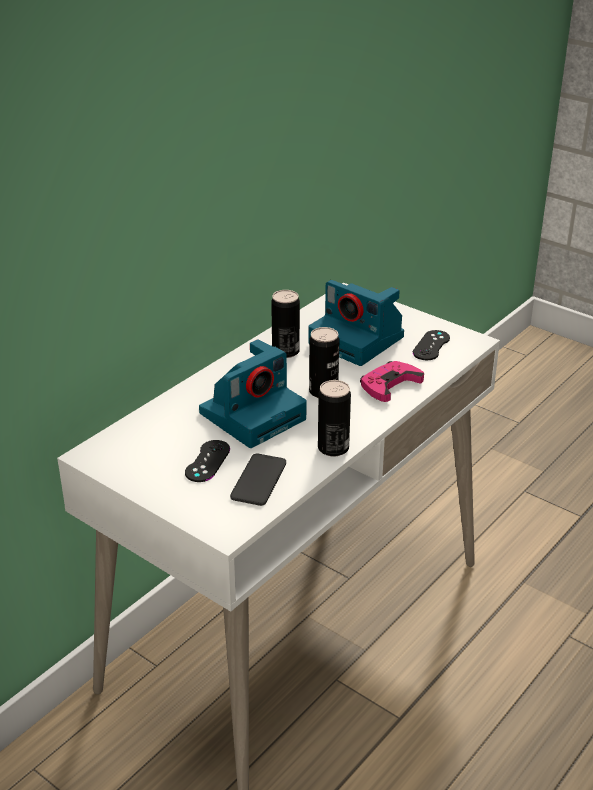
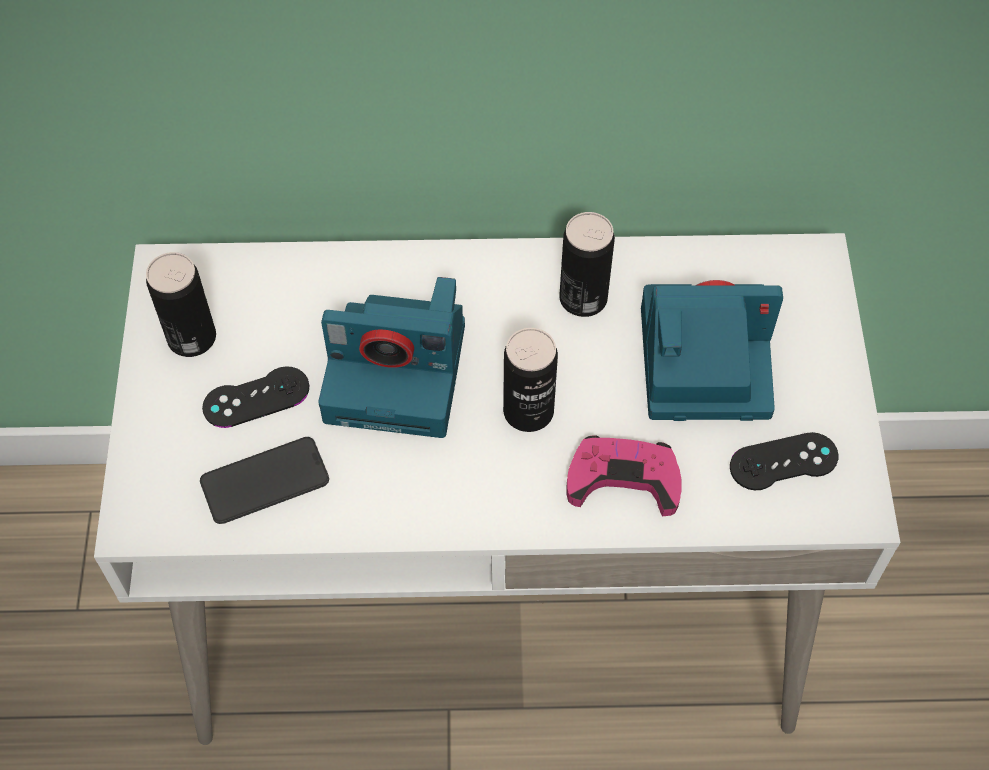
camera: 50 degrees right, 25 degrees up
camera [308,280,404,366] -> camera turned 90 degrees clockwise [641,280,783,421]
can [318,380,351,457] -> can moved to [146,252,216,357]

